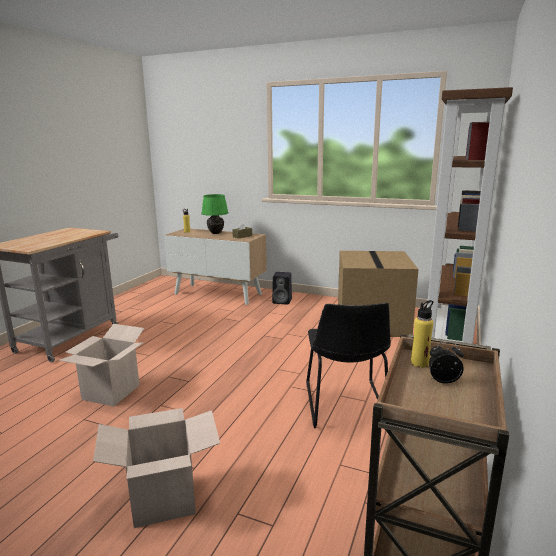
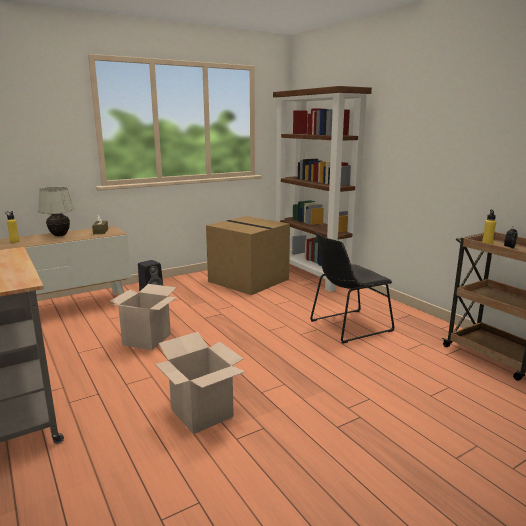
camera: 55 degrees left, 0 degrees up
cardboard box [93,408,220,528] -> cardboard box moved to [107,284,177,350]
green table lamp [201,194,228,234] -> white table lamp [38,187,74,236]
black chair [306,303,391,428] -> black chair turned 120 degrees clockwise [310,232,395,344]

